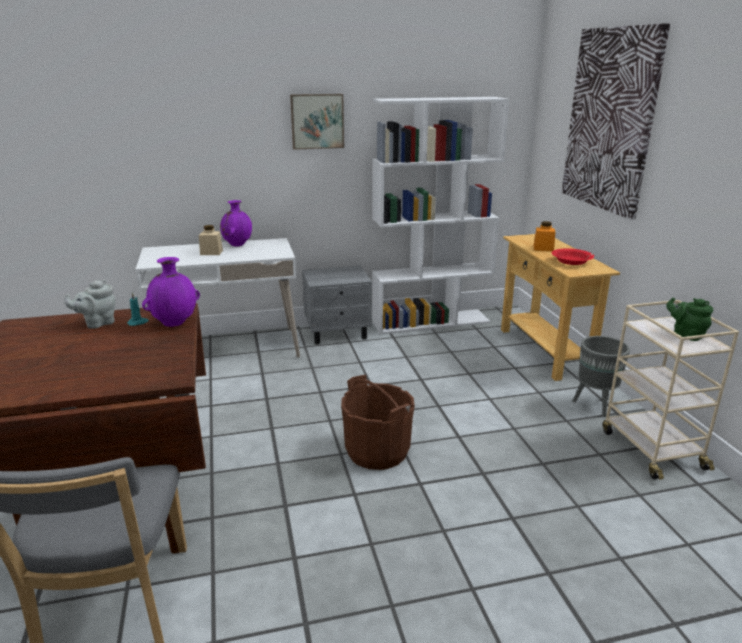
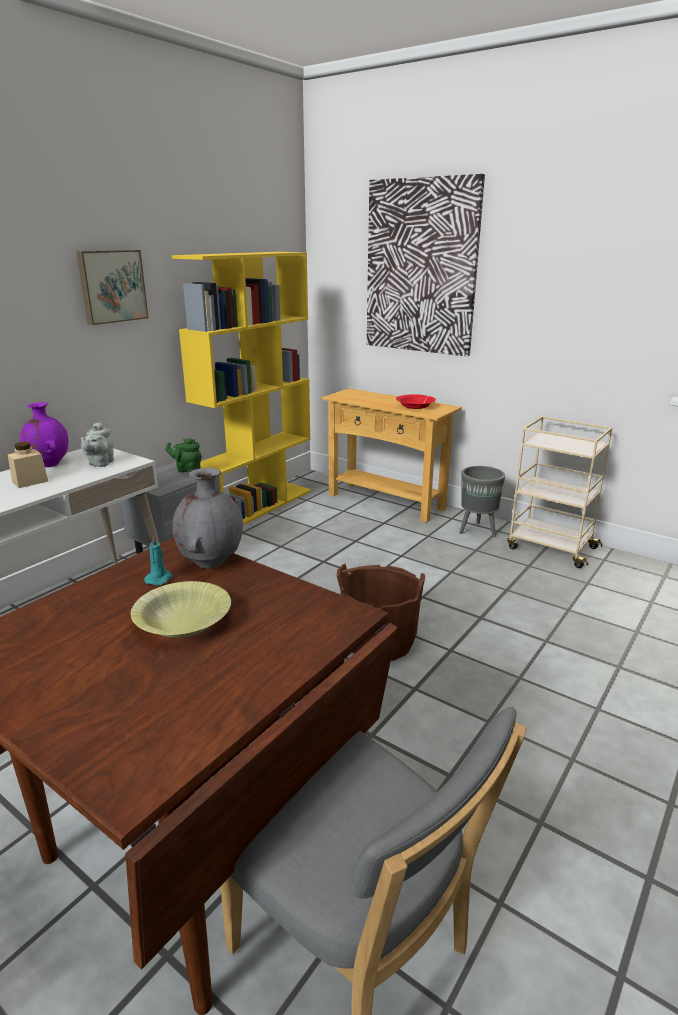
camera: 40 degrees left, 0 degrees up
grey teapot [64,280,116,329] -> grey teapot moved to [81,422,114,467]
purple vase [142,257,200,327] -> grey vase [172,468,243,569]
white bookcase [372,97,510,334] -> yellow bookcase [172,252,311,525]
orange jar [533,221,555,251] -> none
green teapot [666,297,713,341] -> green teapot moved to [166,438,202,473]
none -> yellow bowl [131,581,231,638]

